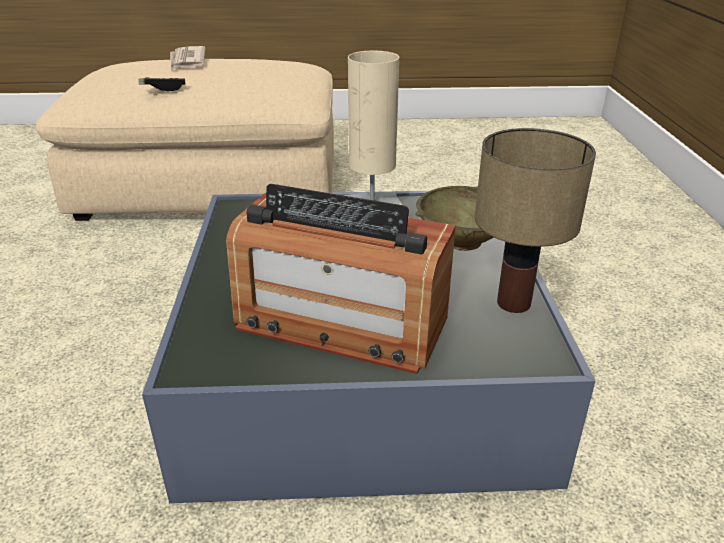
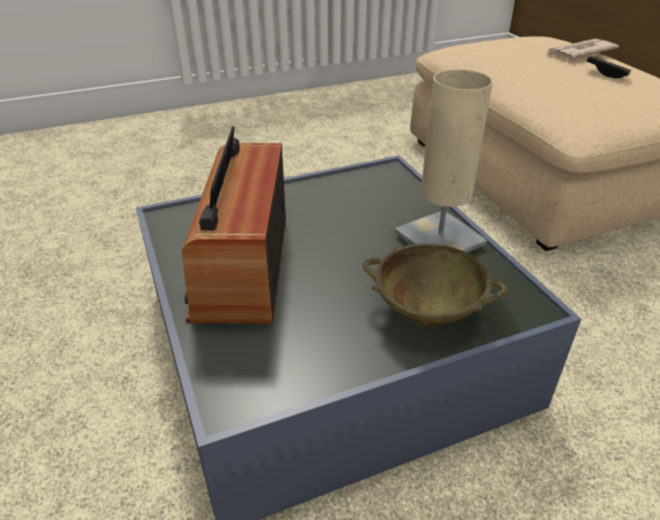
camera: 70 degrees right, 5 degrees up
game controller [139,77,185,91] -> game controller moved to [587,56,631,78]
table lamp [475,128,596,313] -> none

